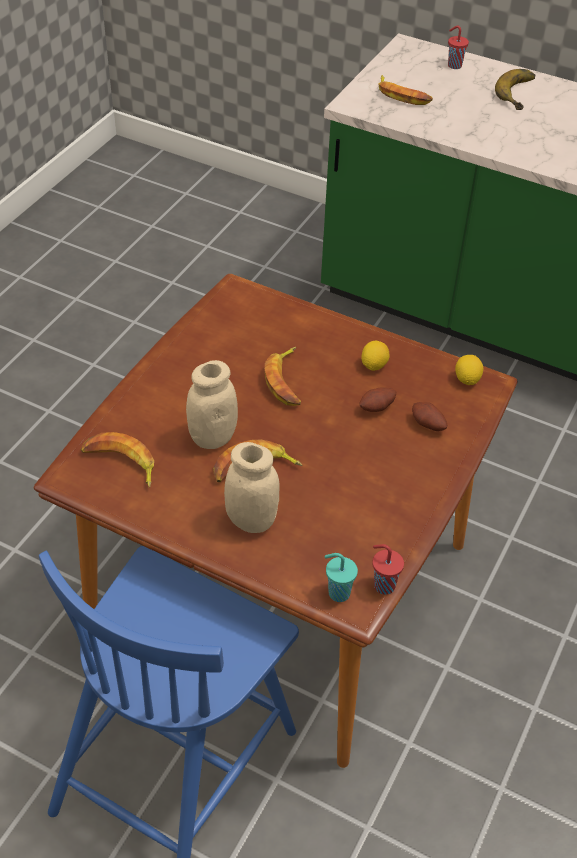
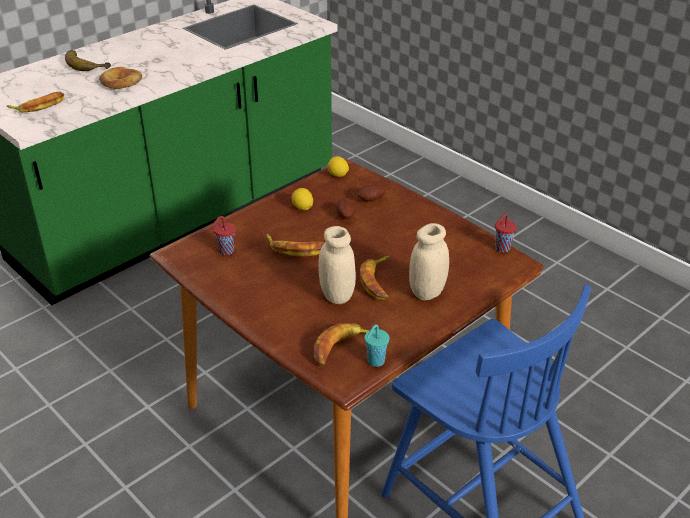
camera: 70 degrees left, 10 degrees down
turquoise cup [325,553,358,602] -> turquoise cup moved to [364,324,389,367]
red cup [448,26,469,69] -> red cup moved to [212,216,235,255]
none -> bread [99,67,142,89]

